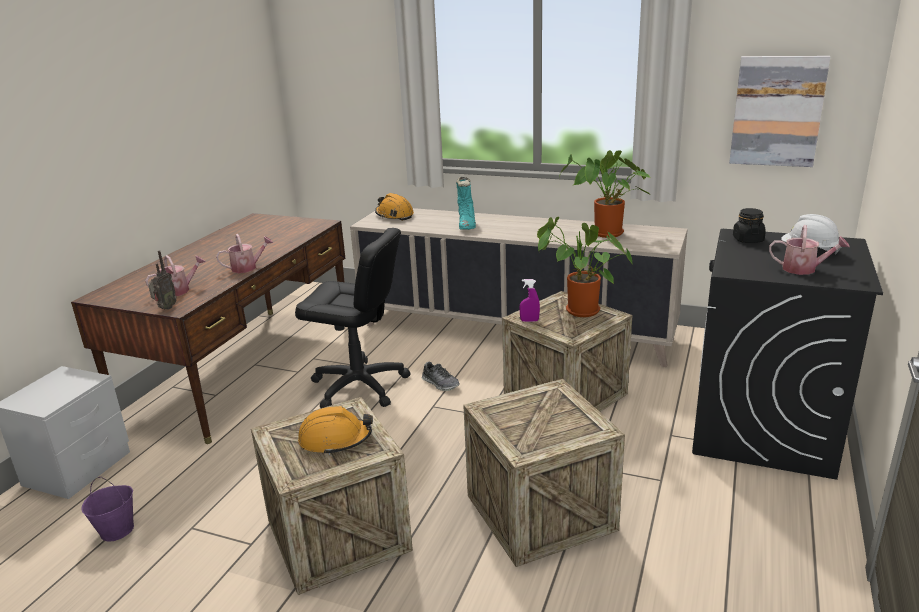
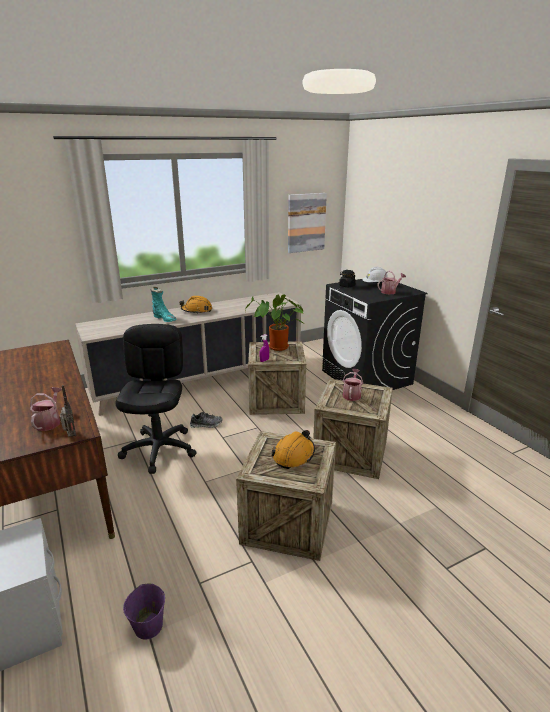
camera: 50 degrees left, 0 degrees up
watering can [216,234,273,273] -> watering can moved to [343,369,363,401]
black office chair [295,228,411,408] -> black office chair turned 60 degrees counterclockwise [116,324,197,474]
orange hard hat [375,193,414,221] -> orange hard hat moved to [179,296,212,314]
potted plant [560,150,652,238] -> none

